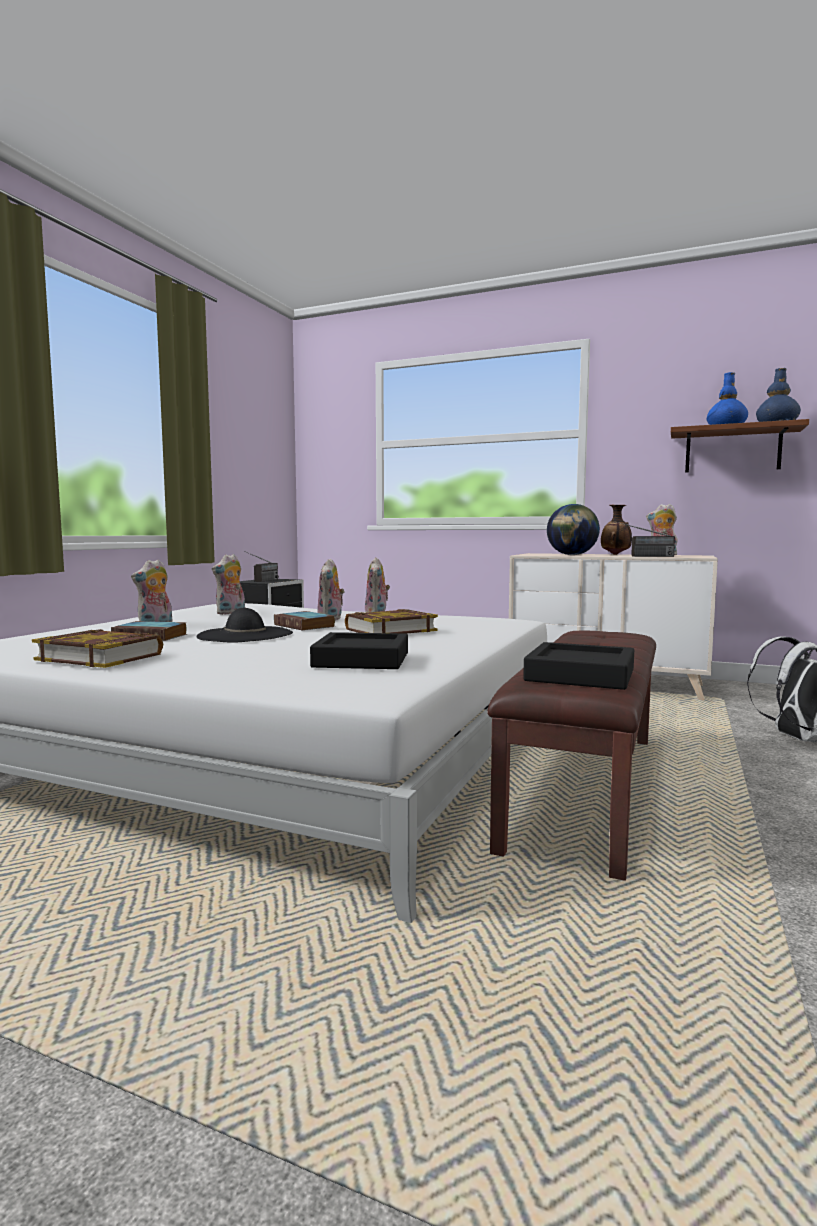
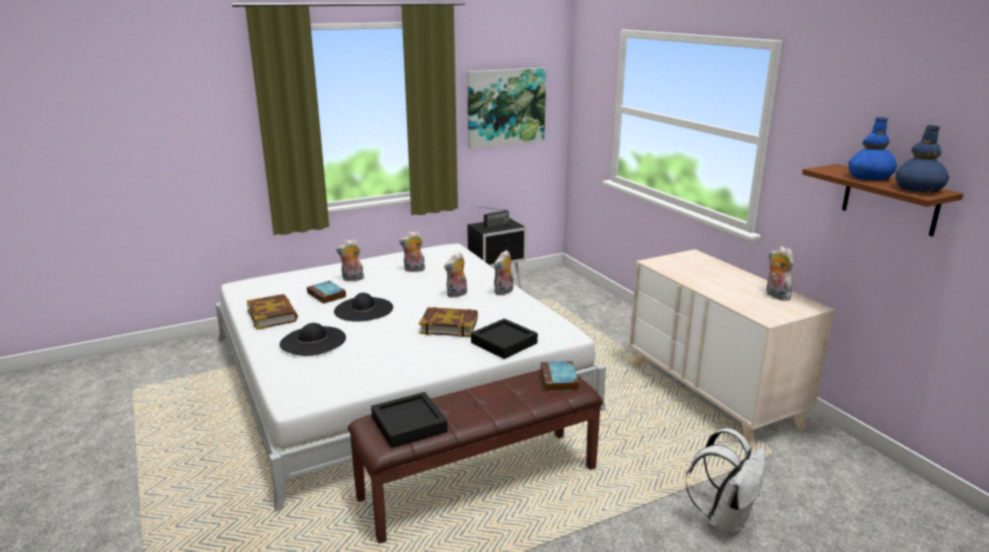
camera: 40 degrees right, 15 degrees up
book [274,611,335,631] -> book moved to [541,361,579,392]
black tray [310,632,408,669] -> black tray moved to [471,319,538,359]
globe [547,504,600,555] -> none
vase [601,505,632,555] -> none
radio [611,521,675,557] -> none
none -> black hat [280,323,346,356]
none -> picture [467,68,546,149]

